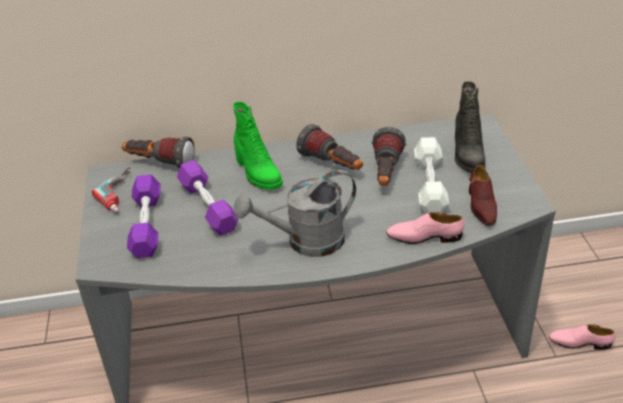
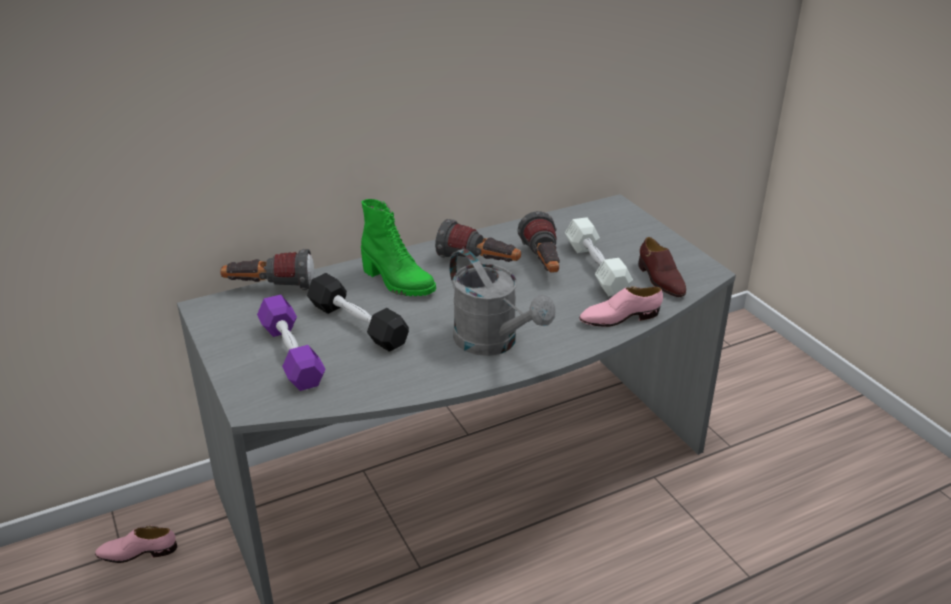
camera: 20 degrees left, 5 degrees down
power drill [92,167,131,212] -> none
purple dumbbell [177,160,239,236] -> black dumbbell [307,273,409,351]
grey watering can [234,170,356,257] -> grey watering can turned 90 degrees counterclockwise [449,249,555,356]
black boot [455,81,486,173] -> none
pink shoe [549,324,615,350] -> pink shoe moved to [95,526,177,563]

